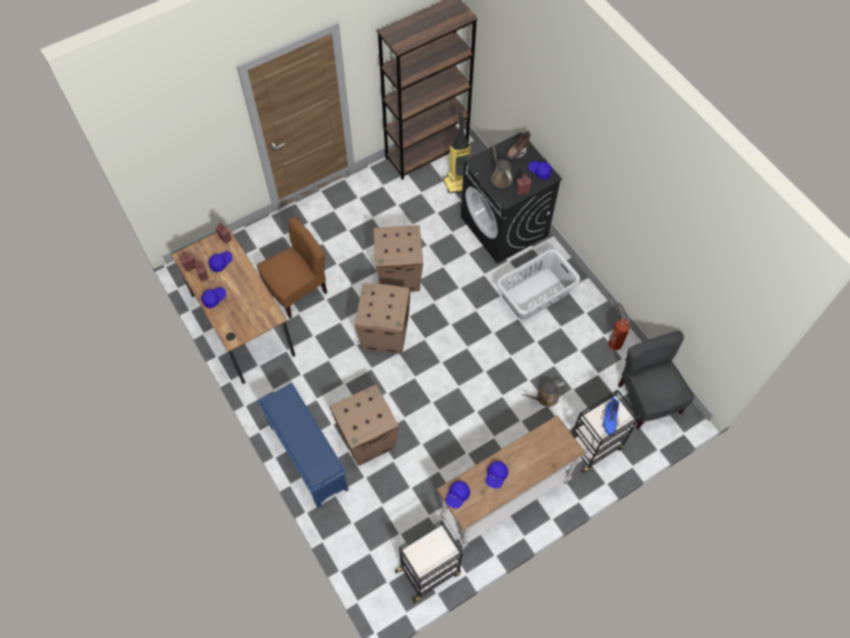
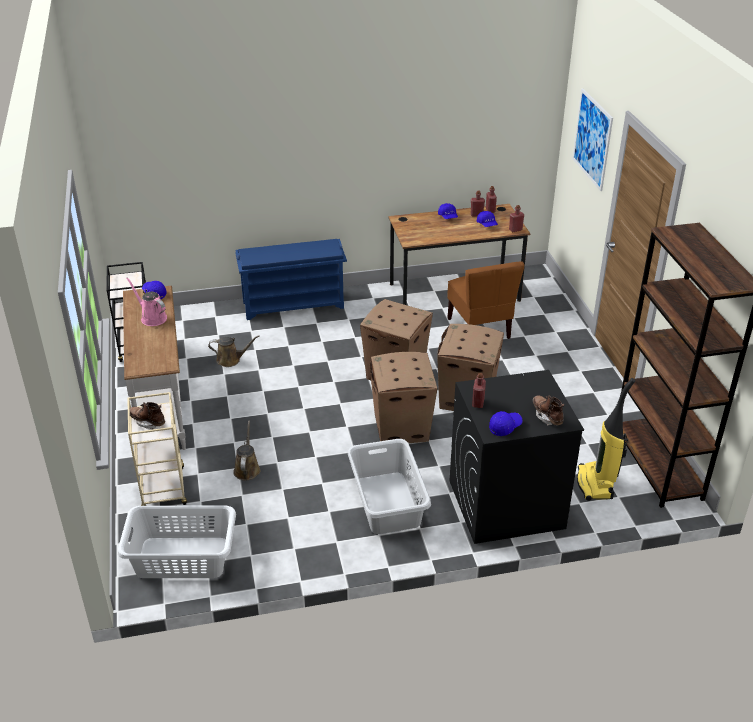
camera: 110 degrees right, 25 degrees down
cardboard box [330,384,399,466] -> cardboard box moved to [370,352,438,443]
blue cap [486,461,508,489] -> pink watering can [126,277,167,326]
brown watering can [491,139,512,188] -> brown watering can moved to [208,335,259,367]
black cart [572,390,640,474] -> beige cart [127,392,187,506]
blue boot [602,397,620,436] -> brown boot [130,402,165,430]
fire extinguisher [608,303,630,350] -> none
grey chair [618,331,695,429] -> white laundry basket [118,506,236,578]
none -> picture [572,88,613,191]

